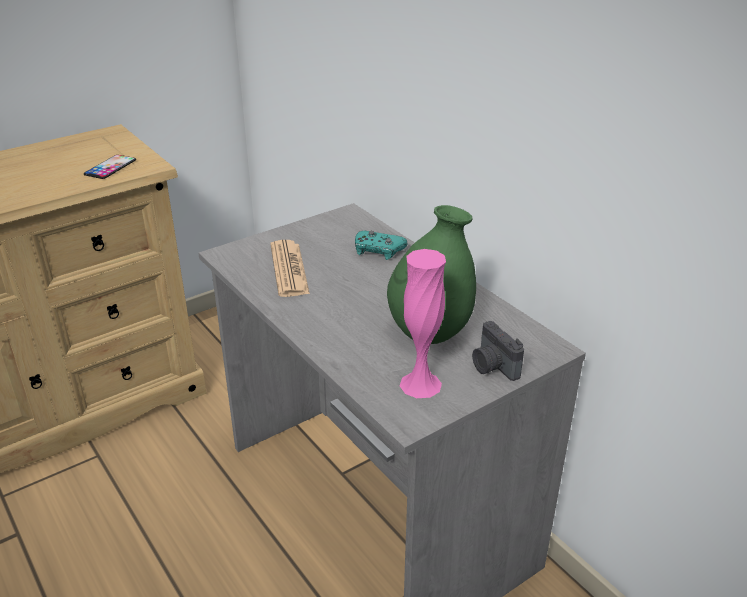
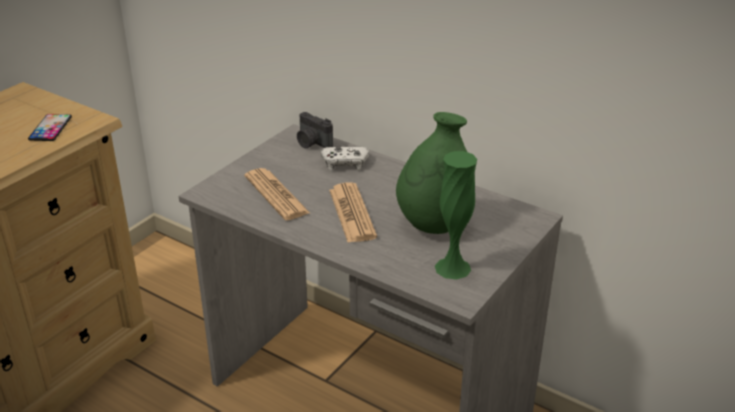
camera: 20 degrees left, 0 degrees up
turquoise game controller [355,231,408,260] -> white game controller [320,146,369,170]
pink vase [400,249,446,398] -> green vase [435,151,477,280]
camera [472,321,524,381] -> camera moved to [297,112,333,148]
none -> newspaper [329,183,377,243]

